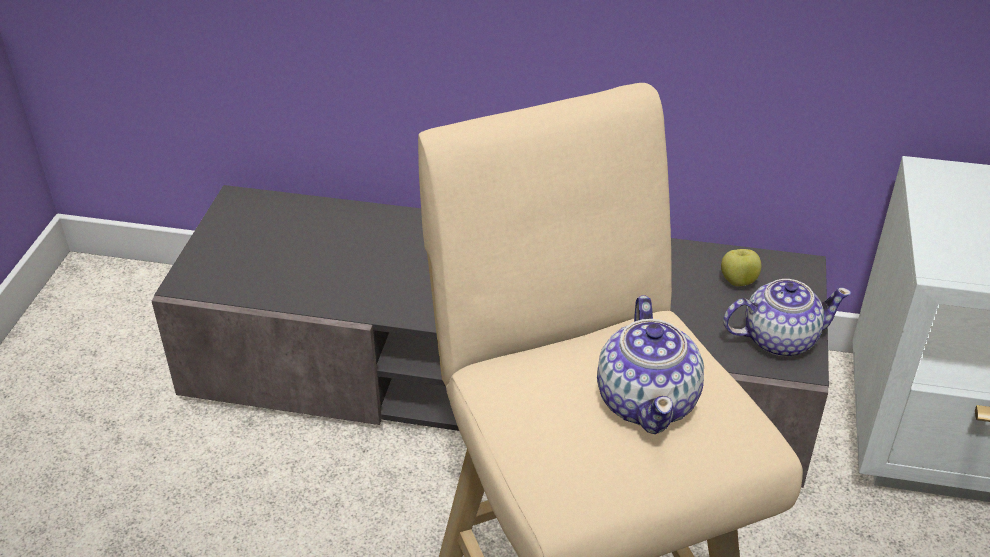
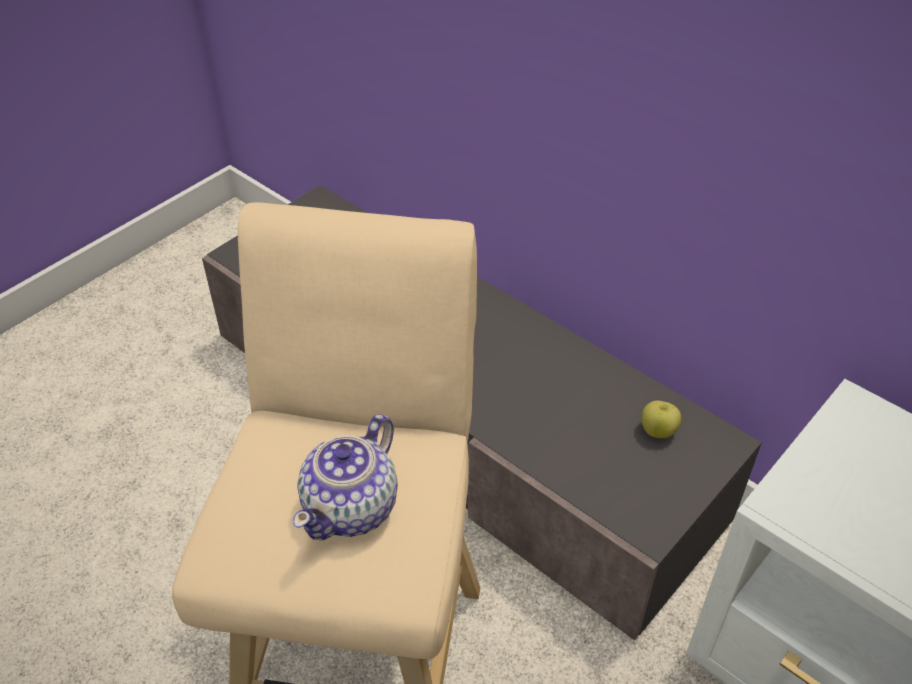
camera: 30 degrees right, 5 degrees up
teapot [723,279,851,356] -> none

